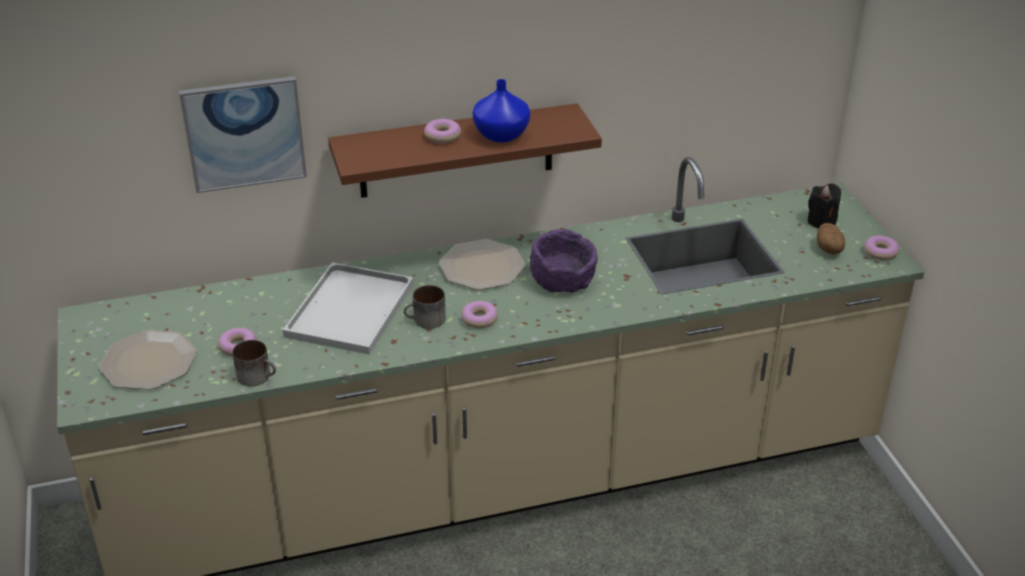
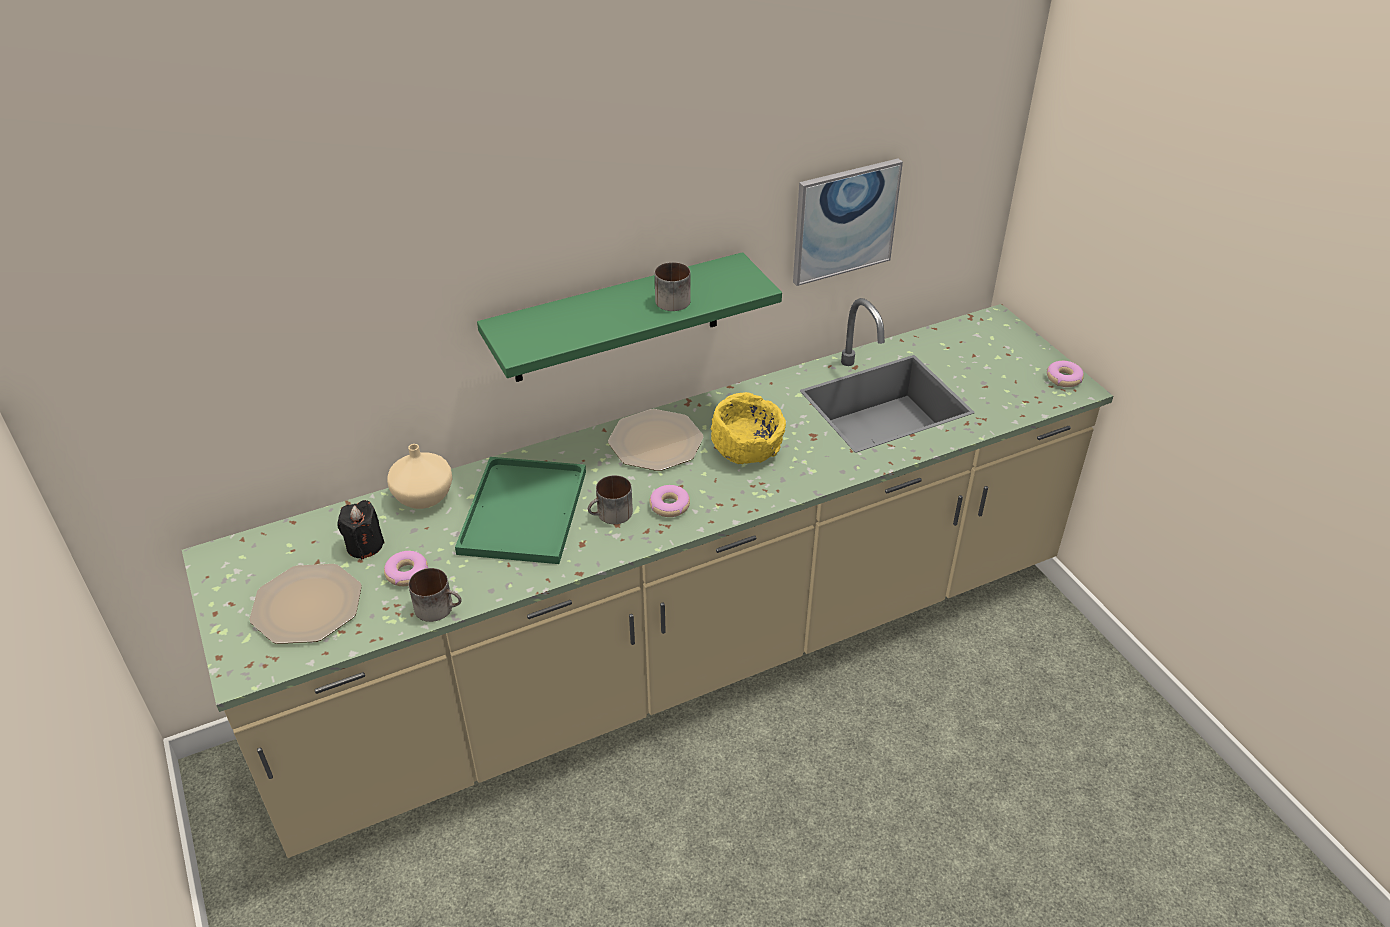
camera: 10 degrees left, 5 degrees up
picture [179,76,307,193] -> picture moved to [793,158,903,286]
white tray [283,262,414,355] -> green tray [455,457,586,564]
brown shelf [328,103,602,198] -> green shelf [477,252,782,382]
donut [424,119,461,144] -> none
blue vase [473,79,530,143] -> mug [655,262,691,311]
purple bowl [530,229,598,293] -> yellow bowl [711,392,786,464]
black candle [807,183,841,228] -> black candle moved to [337,500,385,559]
potato [817,223,845,255] -> none
none -> beige vase [387,444,452,509]

